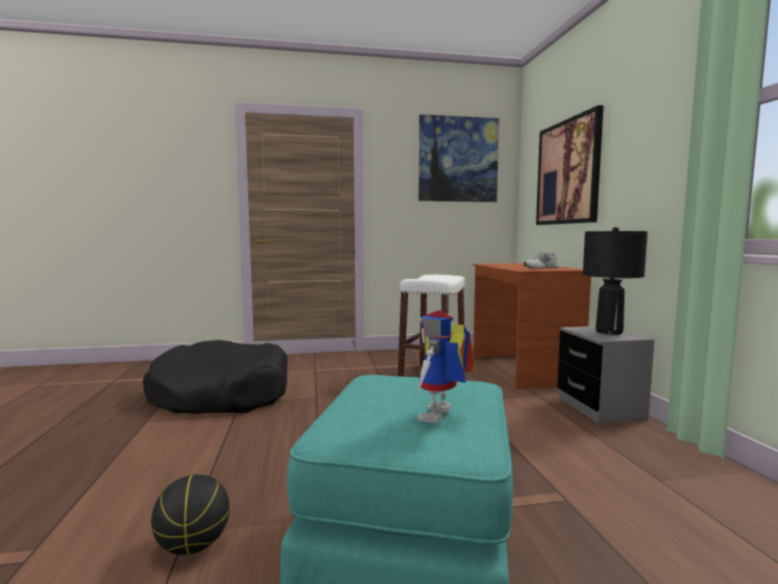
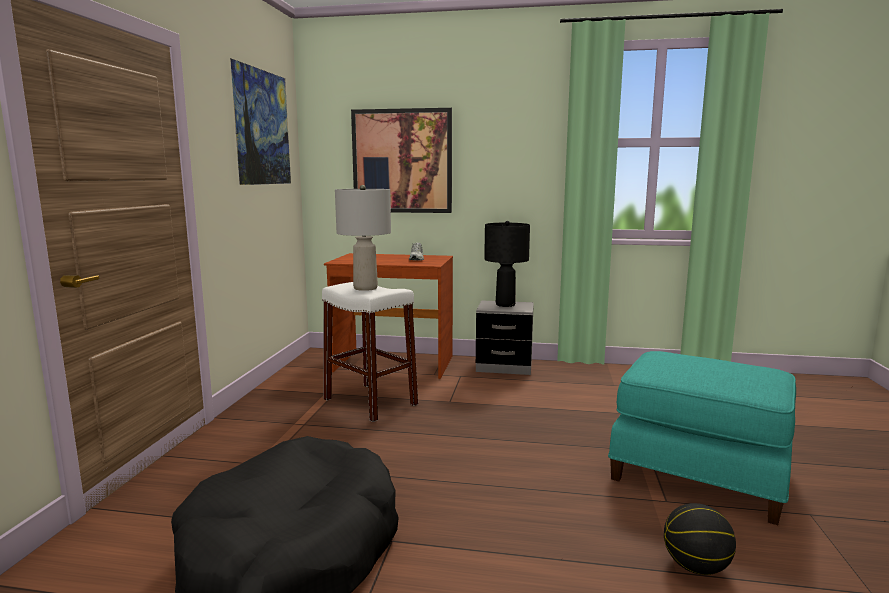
camera: 70 degrees left, 5 degrees up
toy robot [417,310,475,424] -> none
none -> grey table lamp [335,185,391,291]

